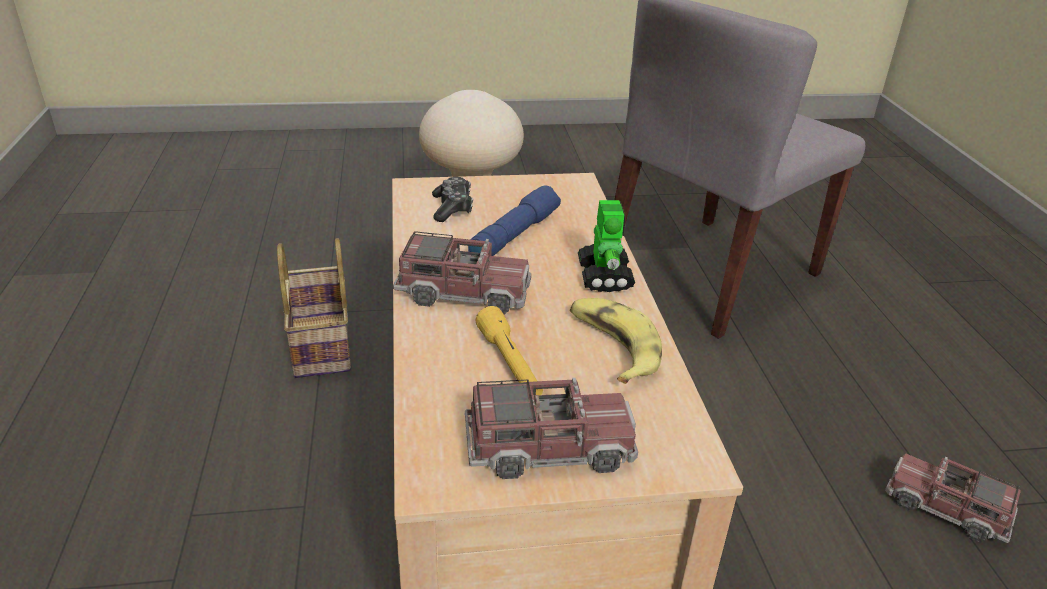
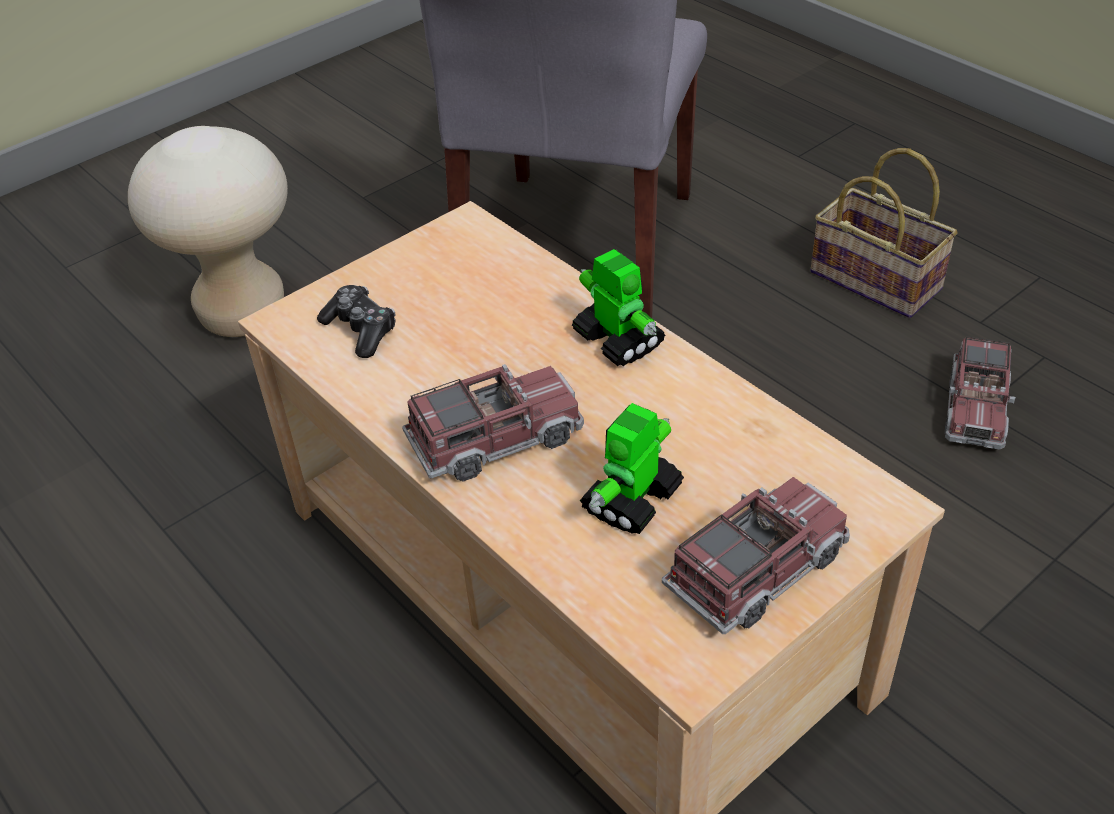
camera: 30 degrees left, 10 degrees up
basket [277,238,351,378] -> basket moved to [810,148,958,318]
blue flashlight [468,185,561,256] -> none
yellow flashlight [475,306,543,395] -> toy robot [580,403,684,534]
banana [570,298,662,384] -> none
toy truck [885,453,1021,543] -> toy truck turned 75 degrees counterclockwise [944,336,1016,450]

